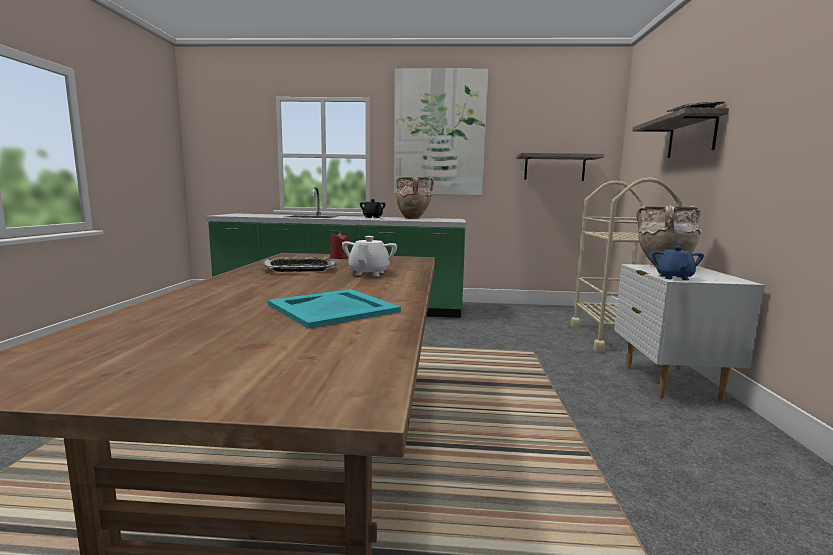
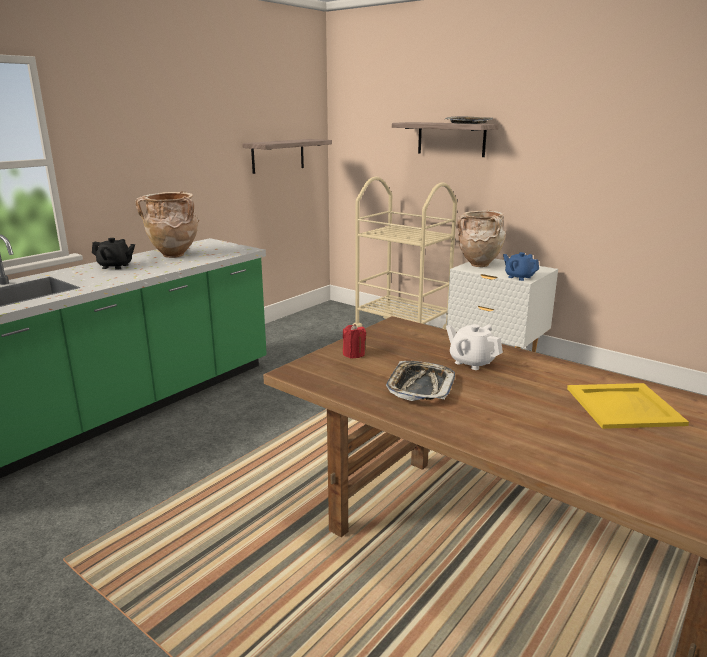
camera: 55 degrees left, 10 degrees up
turquoise tray [268,289,401,329] -> yellow tray [567,383,689,429]
picture [394,68,489,195] -> none

